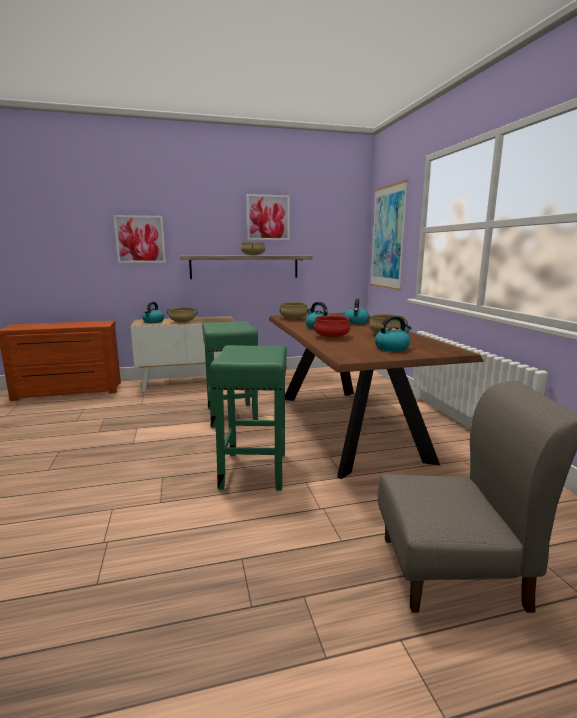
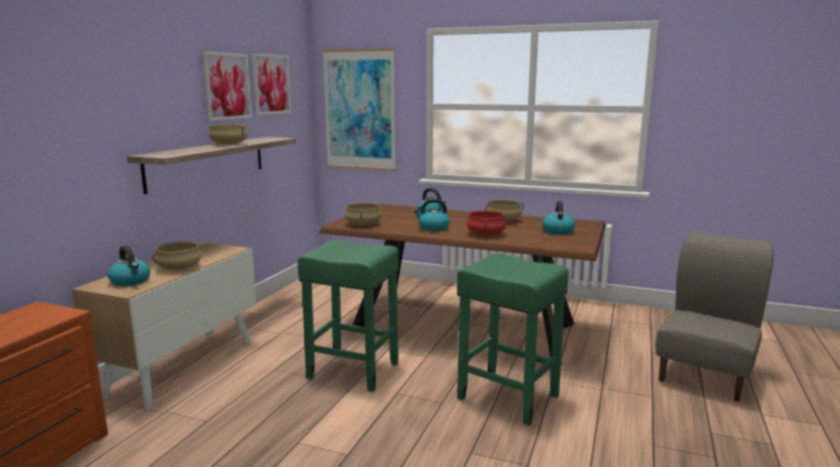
camera: 55 degrees left, 0 degrees up
picture [113,215,166,263] -> picture moved to [252,53,292,115]

